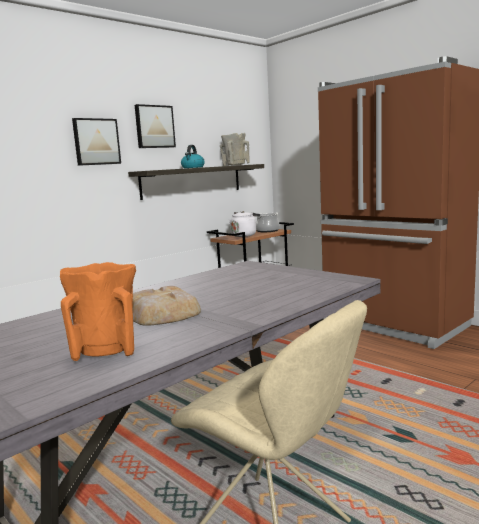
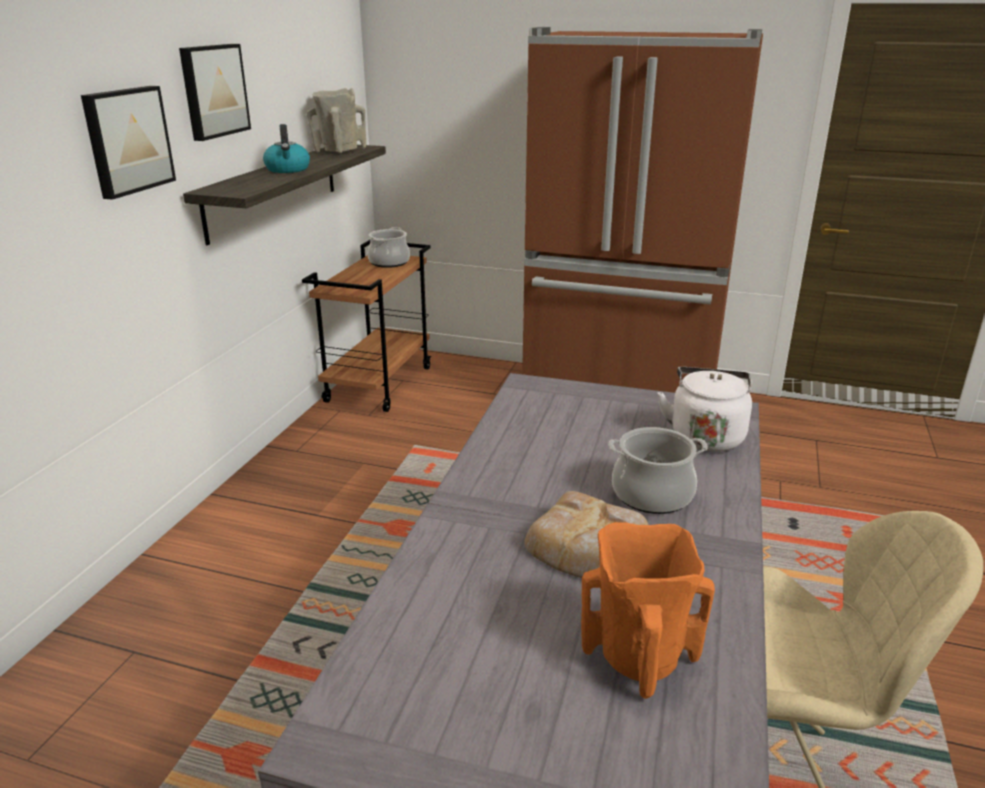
camera: 30 degrees left, 15 degrees up
white kettle [229,211,260,237] -> white kettle moved to [657,367,752,452]
none -> cooking pot [608,427,708,514]

